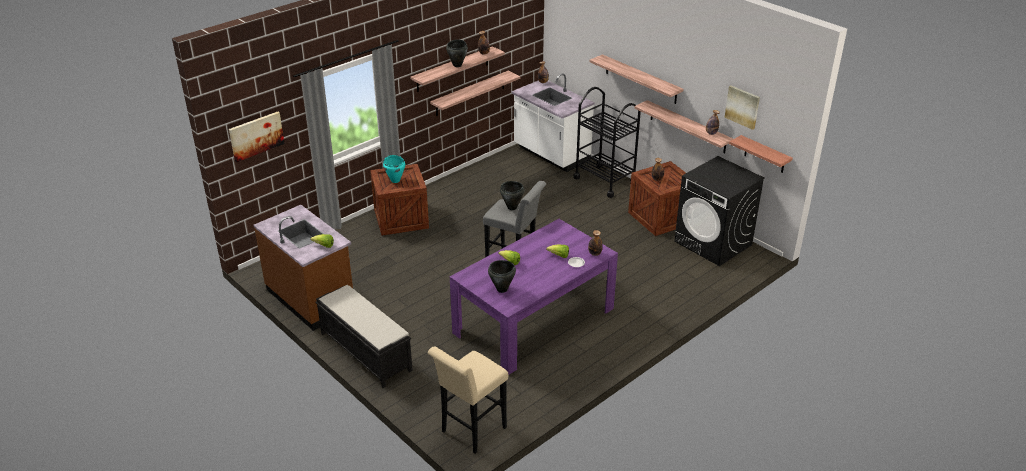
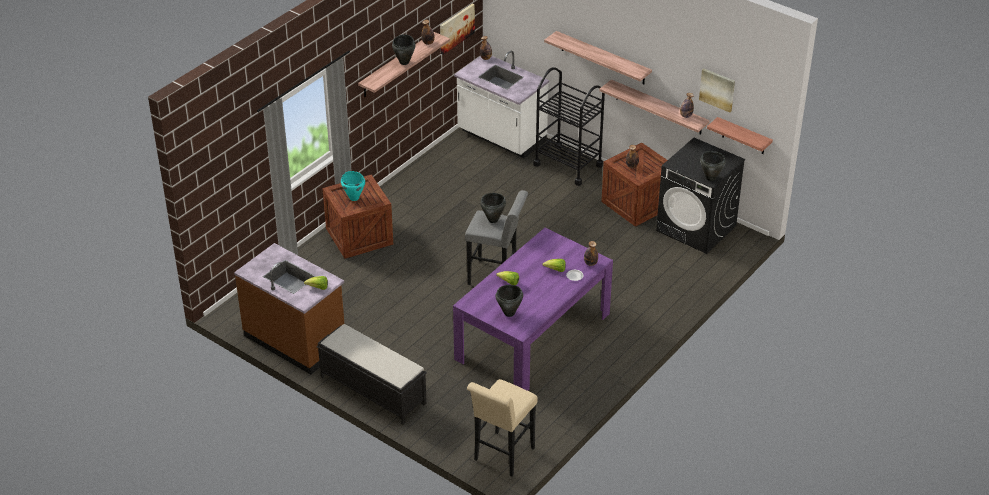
camera: 10 degrees left, 5 degrees up
picture [229,112,285,162] -> picture moved to [440,4,475,55]
shelf [430,71,520,116] -> none
none -> black cooking pot [700,151,726,181]

